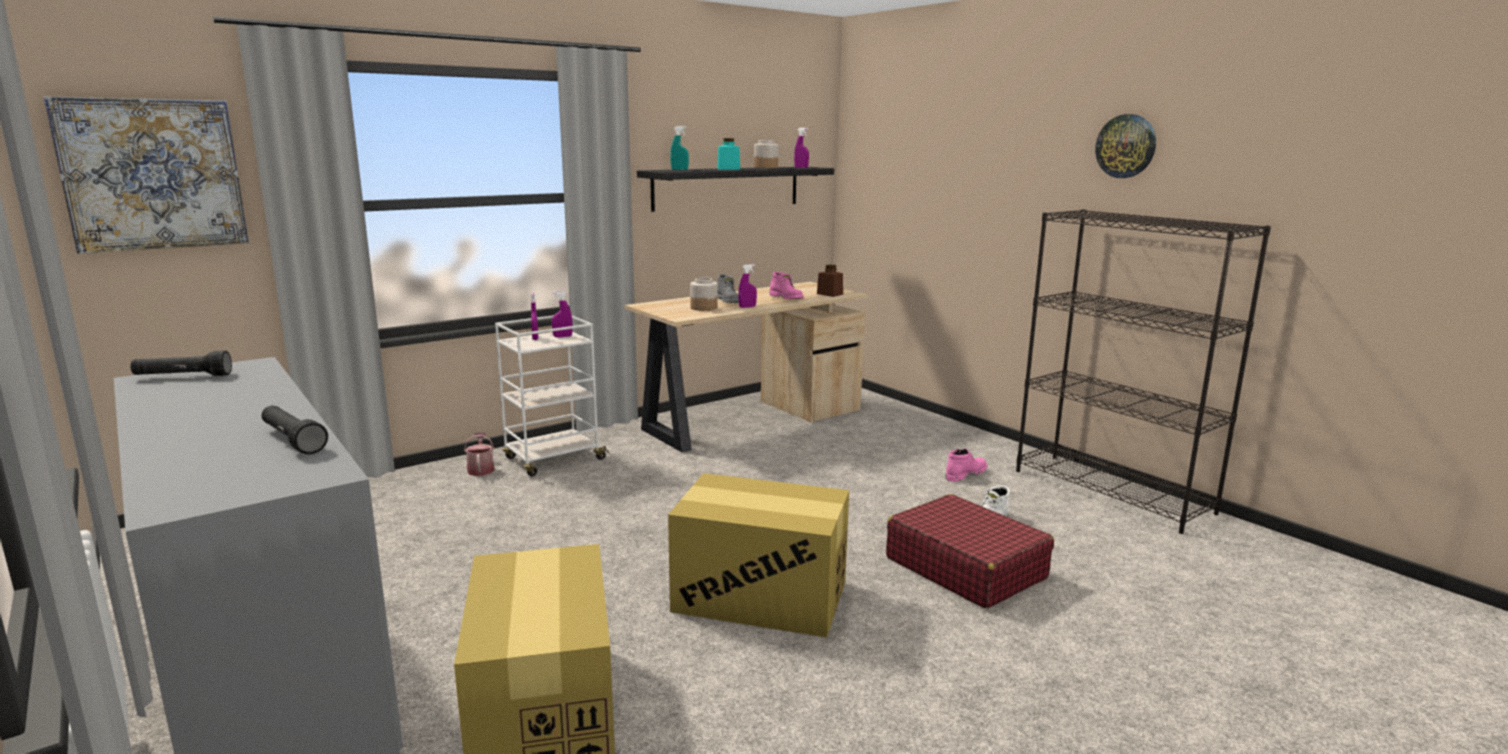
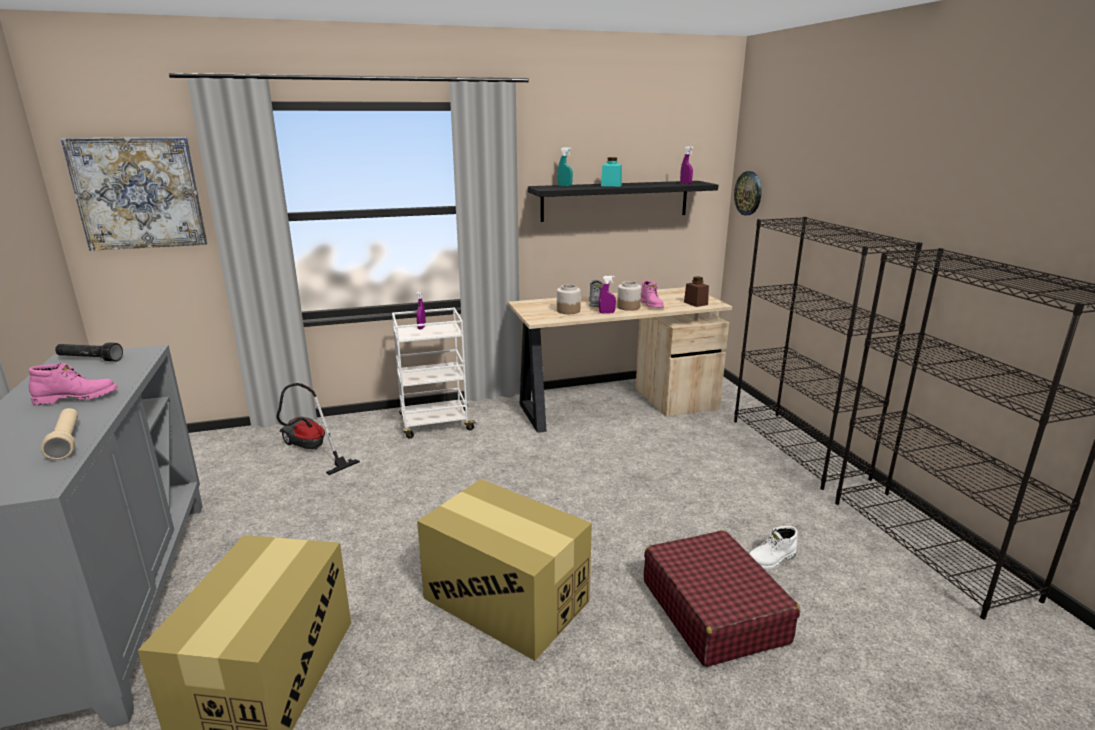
camera: 20 degrees right, 5 degrees up
black flashlight [261,406,328,454] -> beige flashlight [41,408,78,460]
watering can [464,432,495,476] -> none
purple spray bottle [551,291,573,337] -> none
jar [754,140,779,168] -> jar moved to [617,281,641,311]
pink boot [945,449,987,482] -> pink boot moved to [29,363,118,405]
wall clock [1095,114,1156,178] -> wall clock moved to [734,171,762,215]
none -> vacuum cleaner [276,383,360,475]
none -> black bookcase [734,217,923,490]

